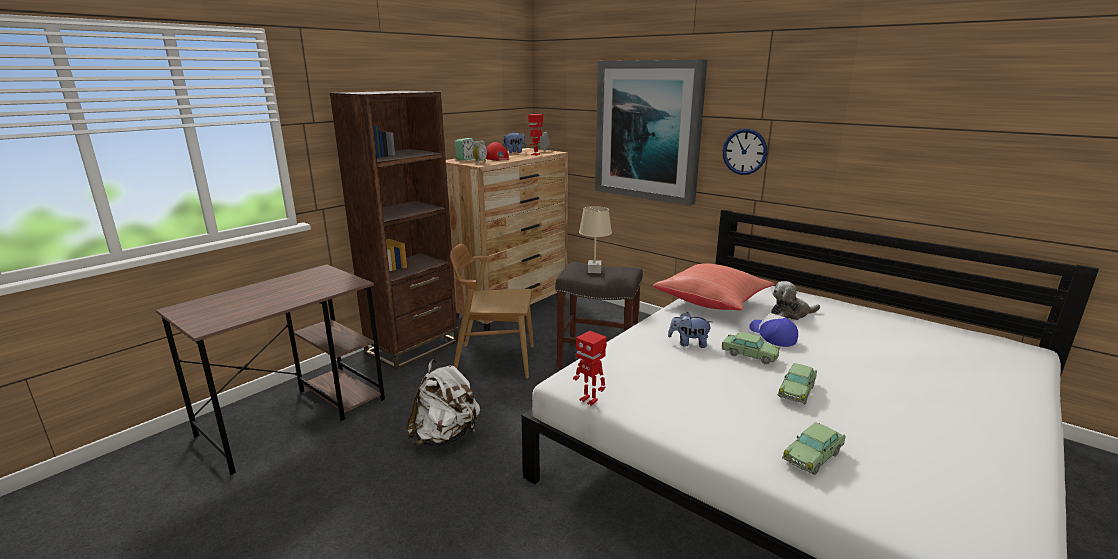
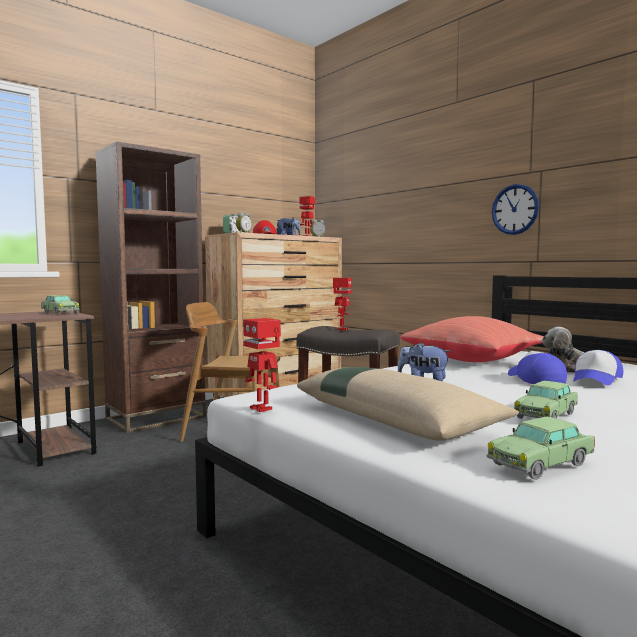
camera: 10 degrees right, 15 degrees down
white backpack [406,359,480,446] -> none
beige table lamp [579,206,612,273] -> toy robot [333,278,351,330]
picture [595,59,708,206] -> none
toy car [722,332,780,365] -> toy car moved to [41,295,80,315]
none -> beige pillow [297,367,519,441]
none -> cap [573,350,623,386]

